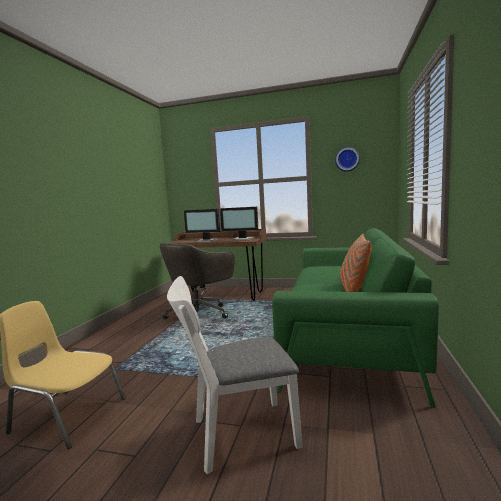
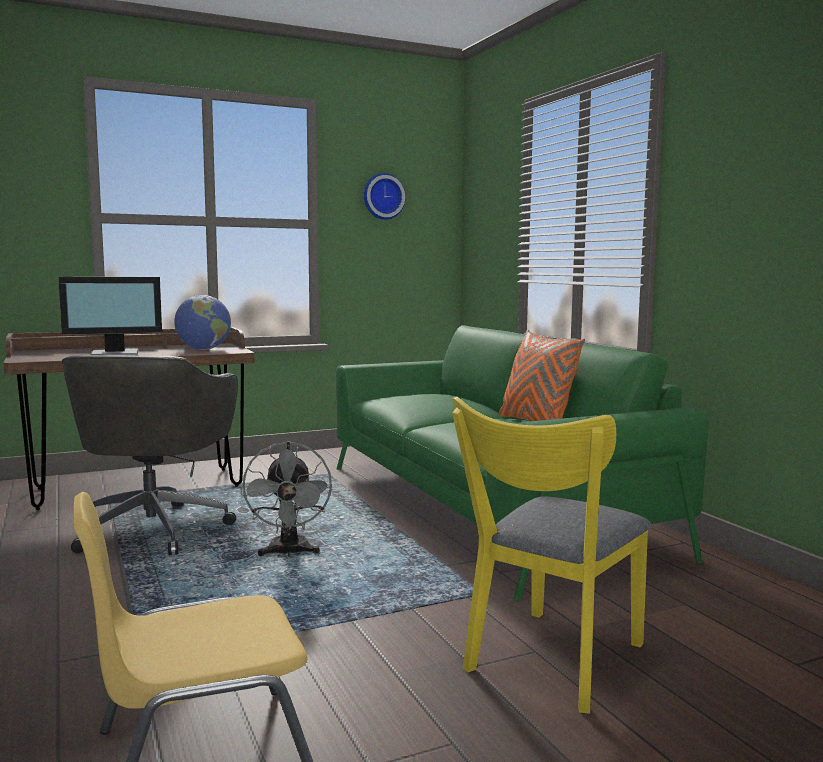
camera: 40 degrees left, 0 degrees up
white chair [167,276,303,475] -> yellow chair [452,397,651,714]
monitor [220,207,258,240] -> globe [174,295,231,350]
none -> grey fan [242,441,332,556]

